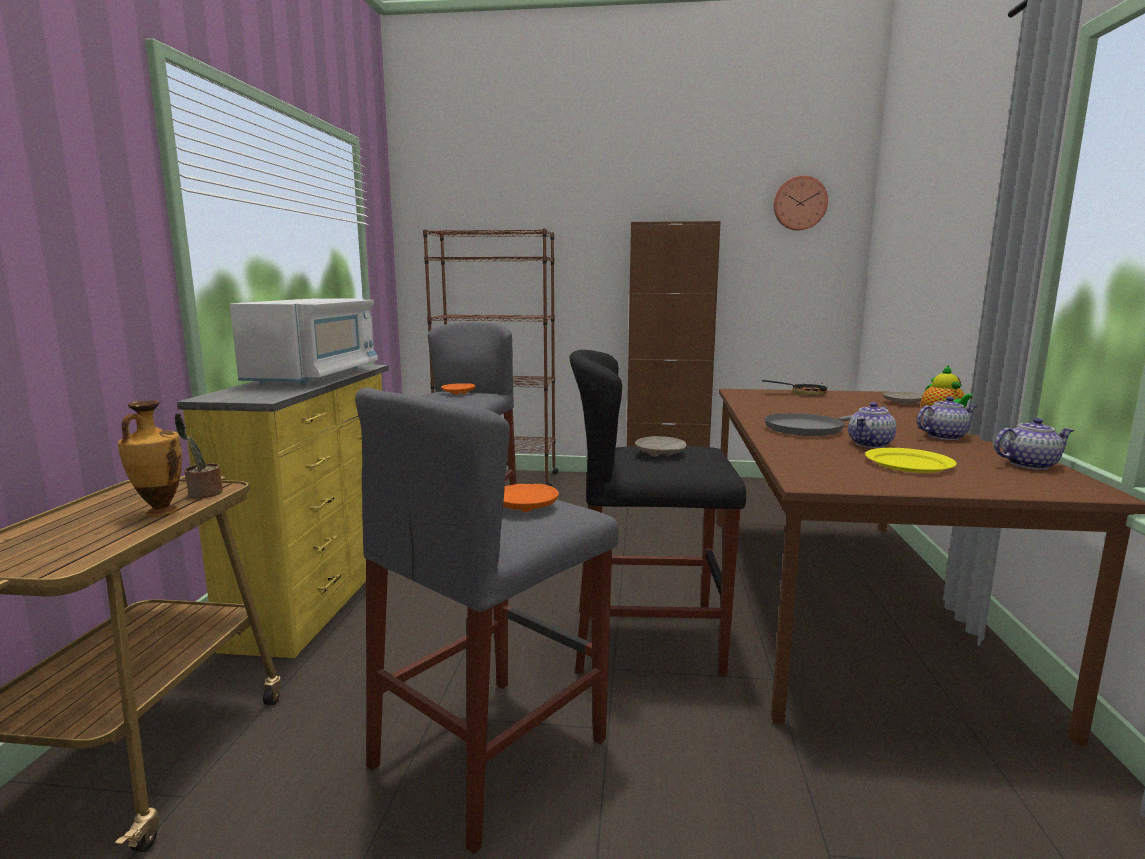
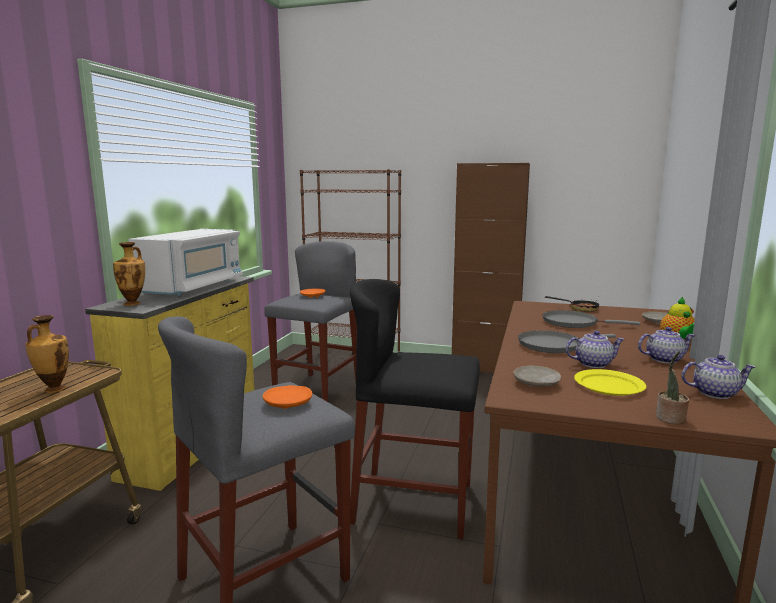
camera: 10 degrees right, 0 degrees up
potted plant [175,413,223,498] -> potted plant moved to [656,351,689,424]
beige plate [635,436,686,457] -> beige plate moved to [513,366,561,387]
wall clock [773,176,828,230] -> none
teapot [848,402,896,448] -> teapot turned 150 degrees counterclockwise [566,330,625,368]
none -> vase [113,242,145,306]
none -> grey frying pan [542,310,640,328]

